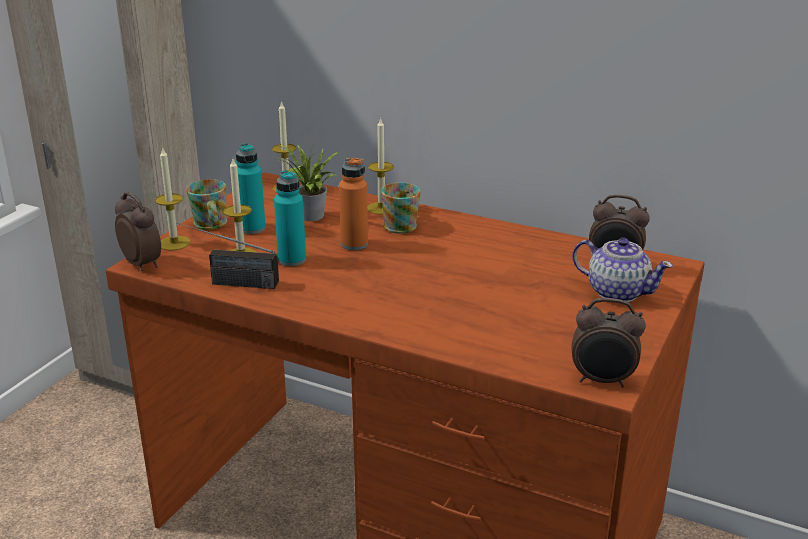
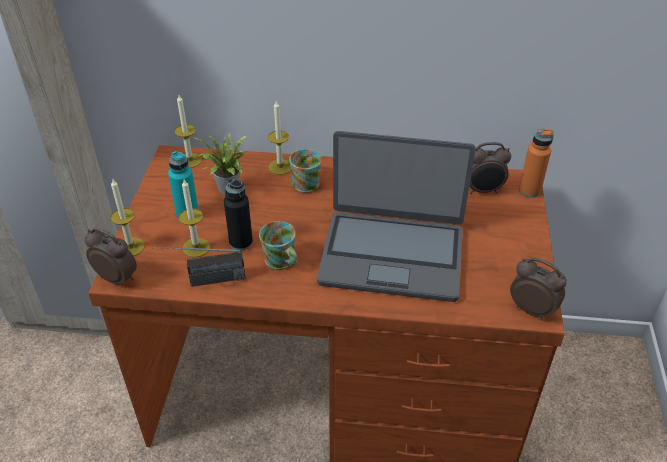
camera: 20 degrees left, 15 degrees up
mug [186,179,227,230] -> mug moved to [259,221,298,270]
turquoise bottle [274,170,306,266] -> black bottle [224,179,253,251]
orange bottle [339,157,368,250] -> orange bottle moved to [519,129,554,198]
teapot [572,238,673,302] -> none
alarm clock [572,298,646,388] -> alarm clock turned 135 degrees counterclockwise [510,258,567,321]
none -> laptop [317,131,476,302]

